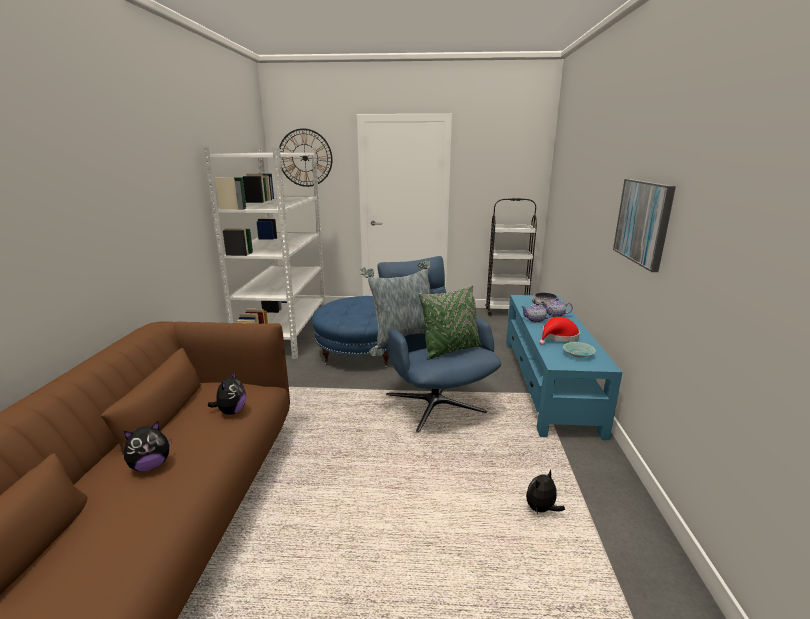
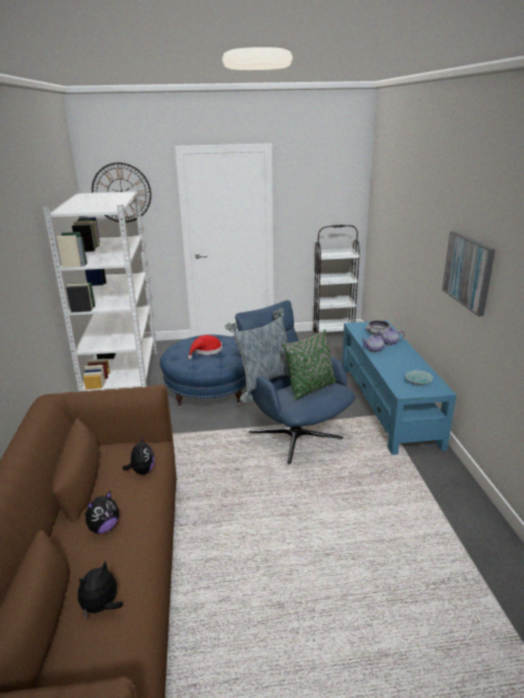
camera: 10 degrees left, 5 degrees up
plush toy [526,469,565,514] -> plush toy moved to [78,561,123,618]
red hat [539,317,580,345] -> red hat moved to [188,335,222,359]

